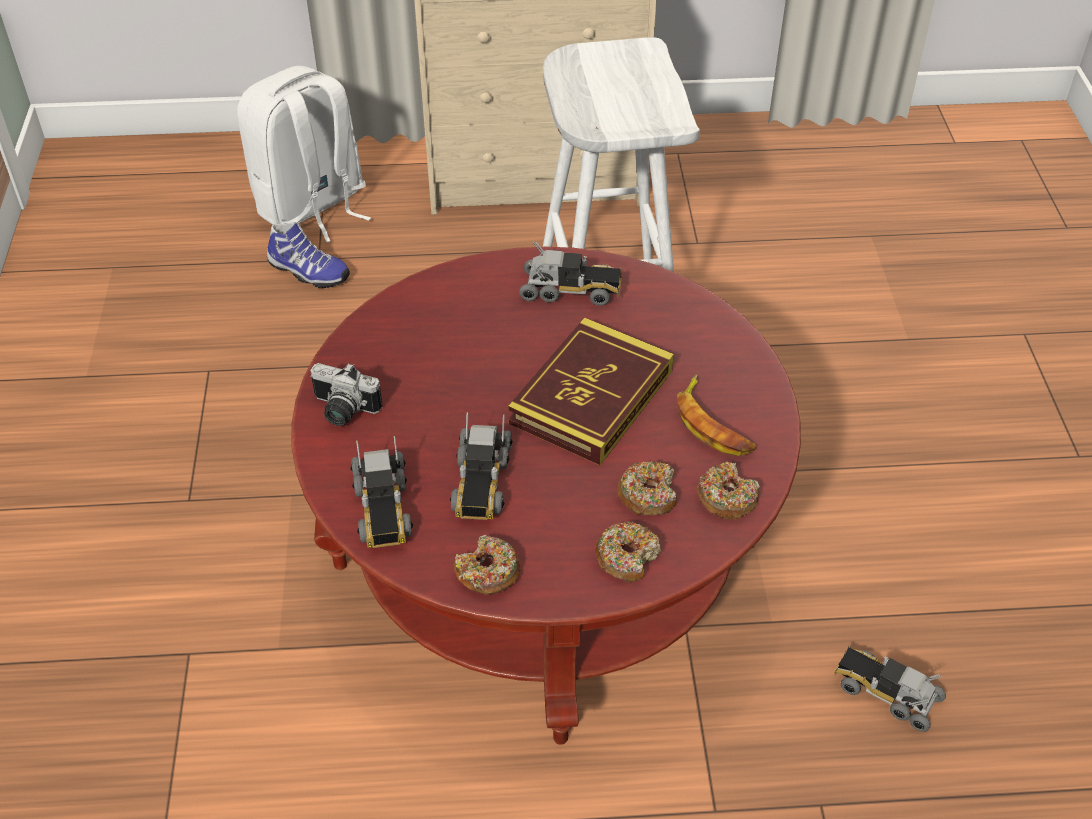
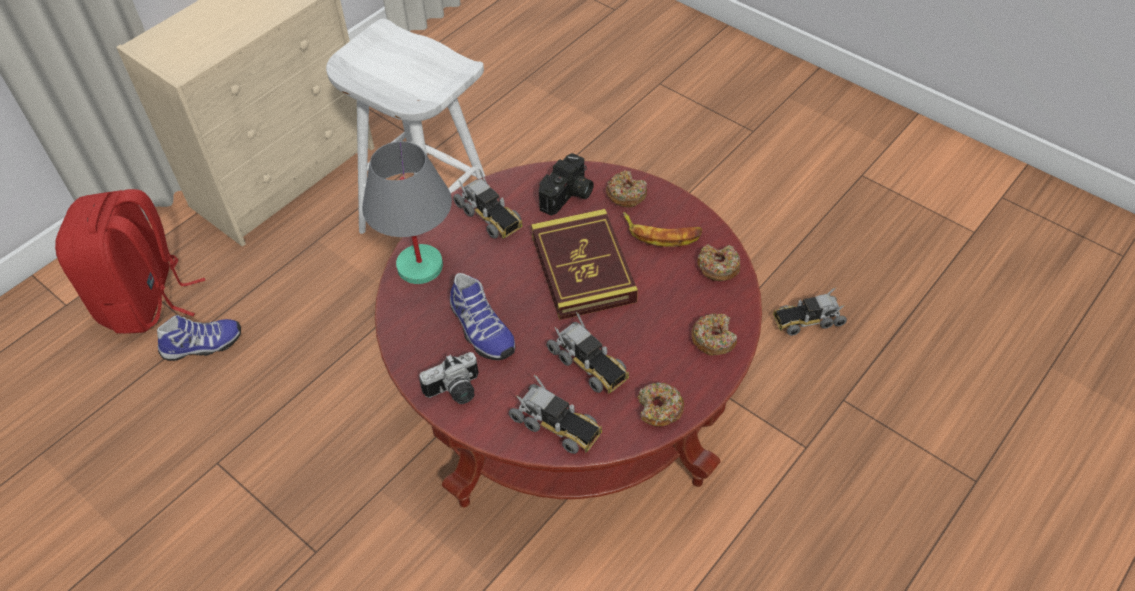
camera: 45 degrees left, 5 degrees up
white backpack [237,66,371,243] -> red backpack [55,189,205,334]
toy truck [519,241,622,306] -> toy truck turned 90 degrees clockwise [453,169,522,239]
donut [618,461,677,515] -> donut moved to [606,171,647,207]
none -> grey table lamp [362,141,452,284]
none -> shoe [450,273,516,360]
none -> camera [539,153,594,216]

